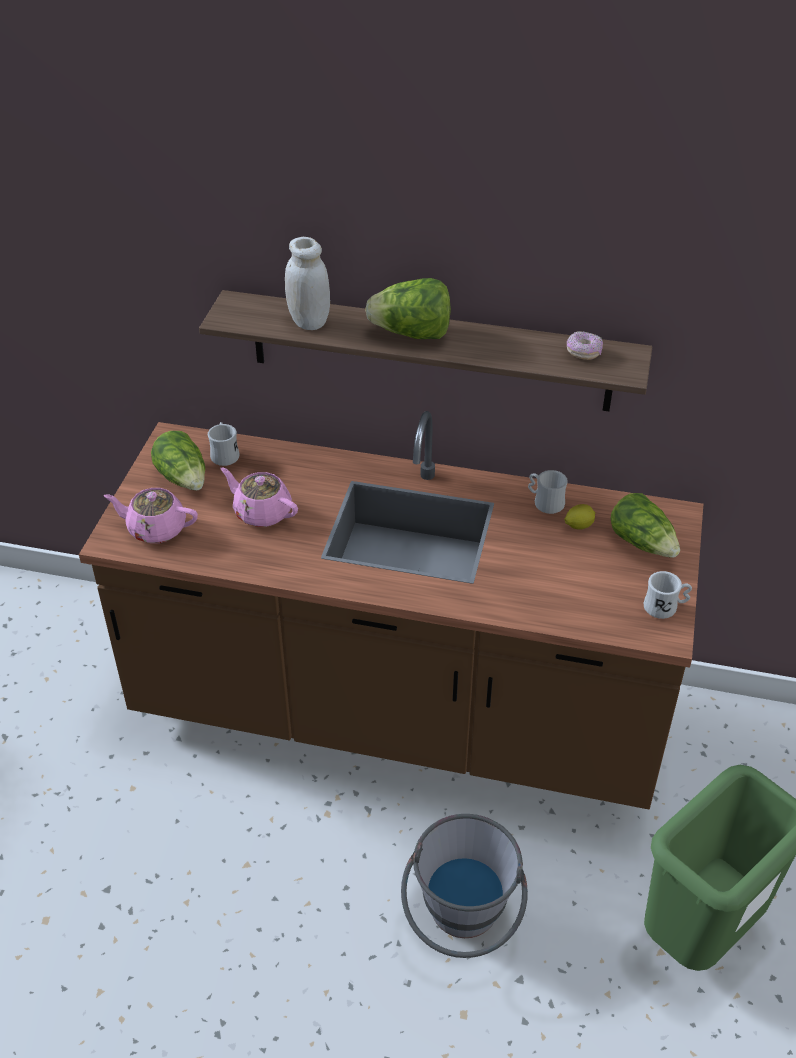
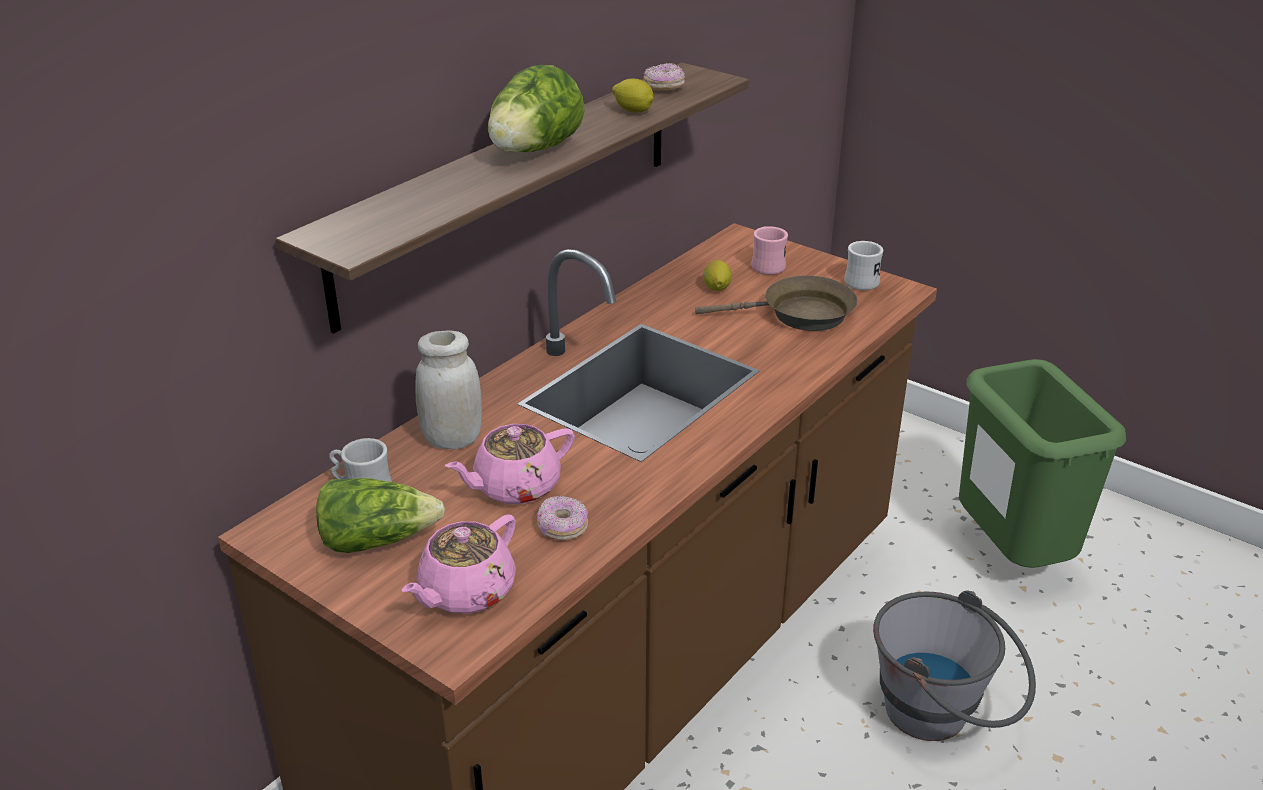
camera: 65 degrees left, 10 degrees down
white jar [285,237,330,330] -> white jar moved to [416,330,482,449]
white mug [528,470,568,514] -> none
lettuce [610,493,680,558] -> pink mug [751,226,788,275]
none -> donut [537,496,588,540]
none -> lemon [612,79,653,113]
none -> brown frying pan [695,276,858,331]

